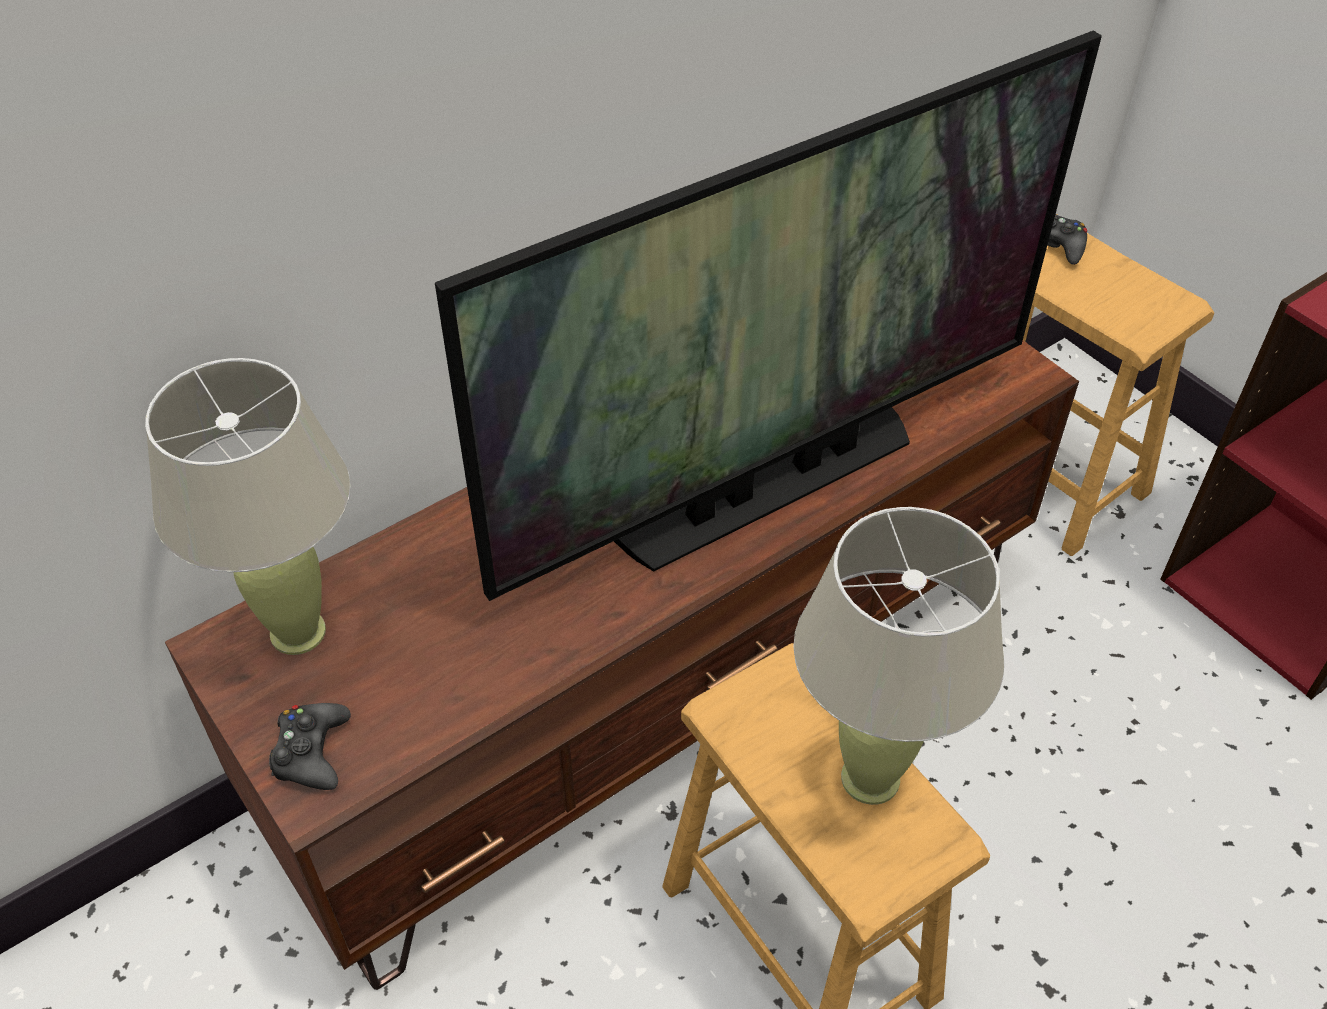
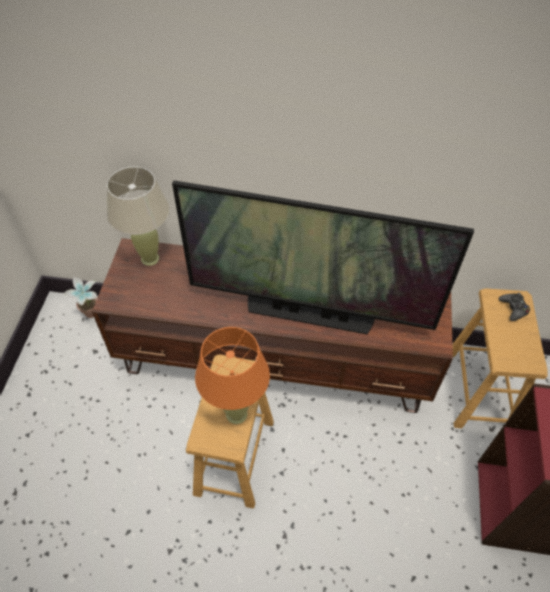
camera: 45 degrees right, 5 degrees up
black game controller [269,703,351,790] -> none
beige table lamp [793,507,1004,805] -> orange table lamp [195,327,270,424]
none -> potted plant [64,275,98,318]

